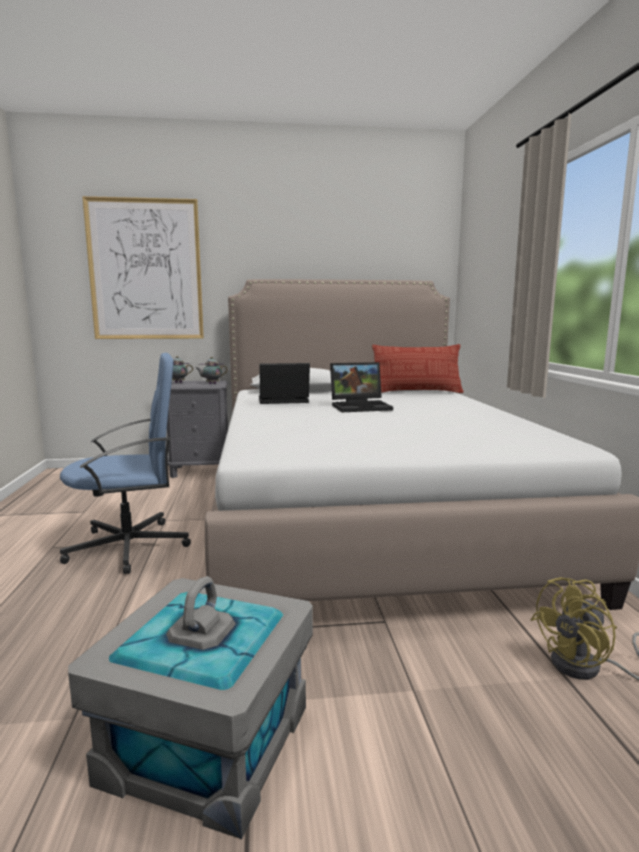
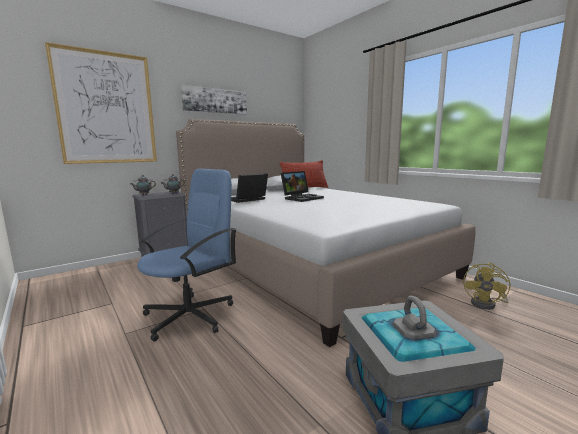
camera: 30 degrees left, 0 degrees up
none -> picture [181,85,247,115]

